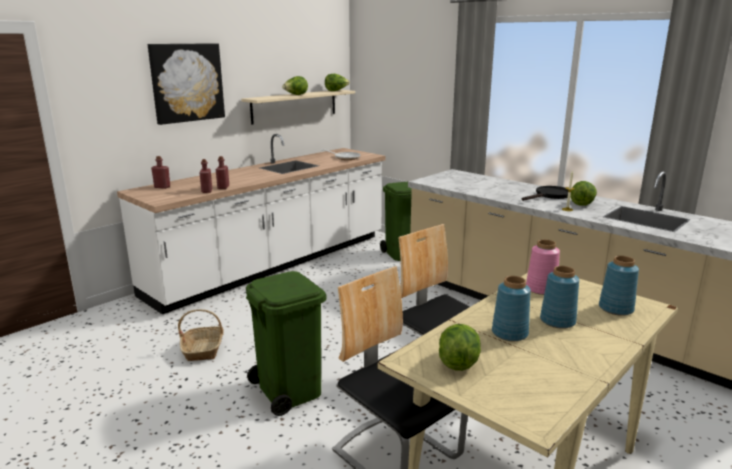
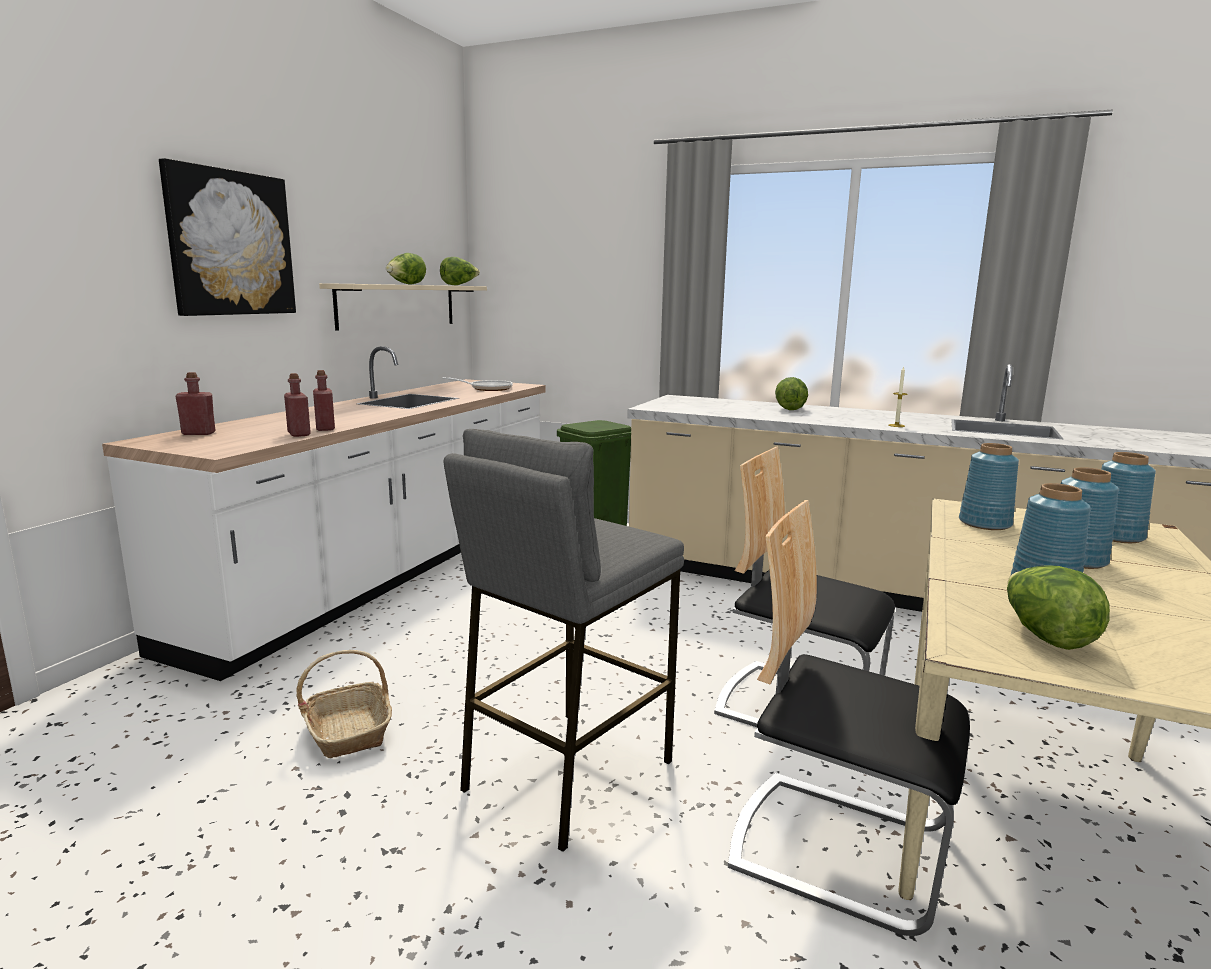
camera: 20 degrees left, 5 degrees down
green trash can [246,271,326,416] -> grey stool [444,429,684,852]
black frying pan [521,186,568,201] -> none
pink vase [526,239,560,295] -> blue vase [959,443,1019,530]
lettuce [571,181,597,206] -> lettuce moved to [775,377,808,410]

